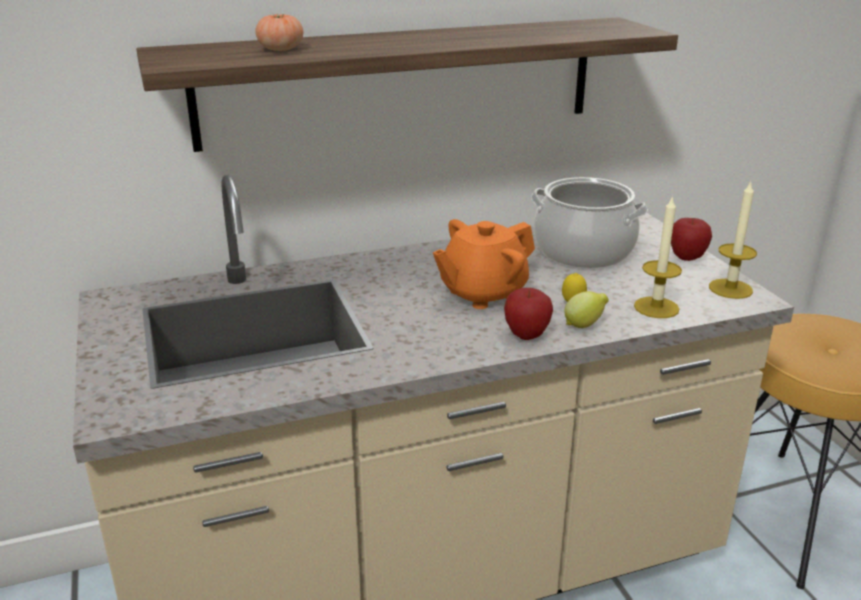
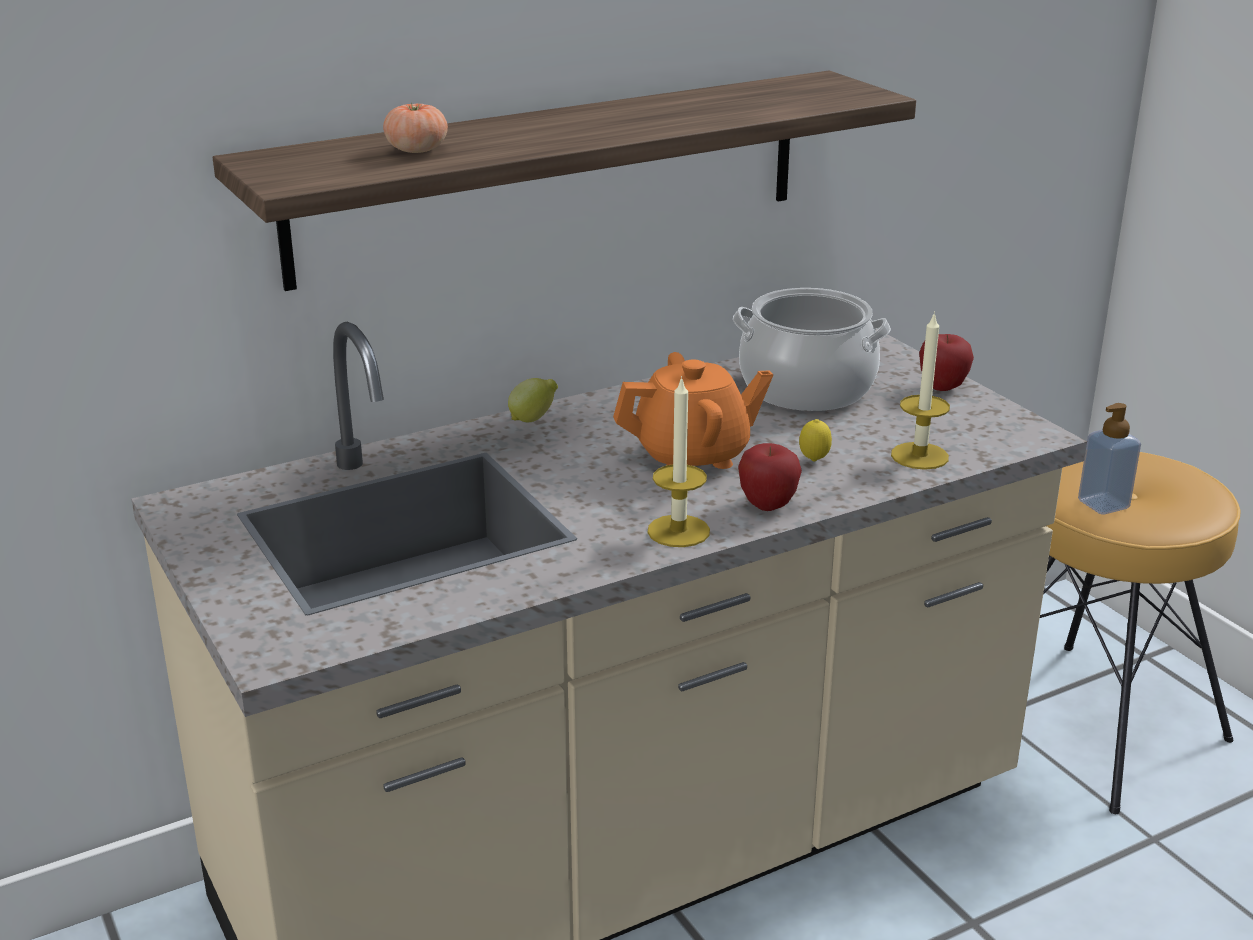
camera: 10 degrees left, 0 degrees up
orange teapot [433,219,535,309] -> orange teapot turned 150 degrees counterclockwise [613,352,773,469]
lemon [564,291,609,328] -> lemon moved to [508,378,558,422]
candle [709,180,757,299] -> candle moved to [647,376,710,547]
none -> soap dispenser [1078,403,1141,514]

